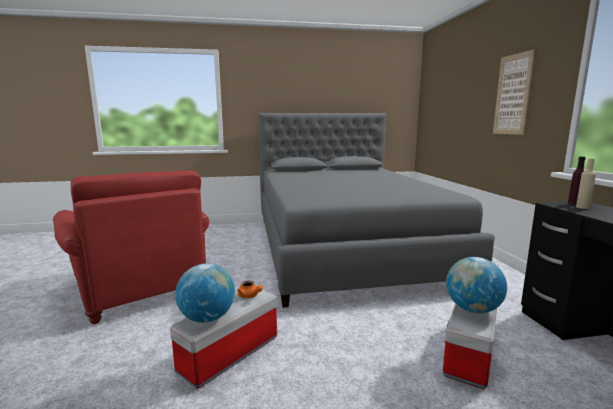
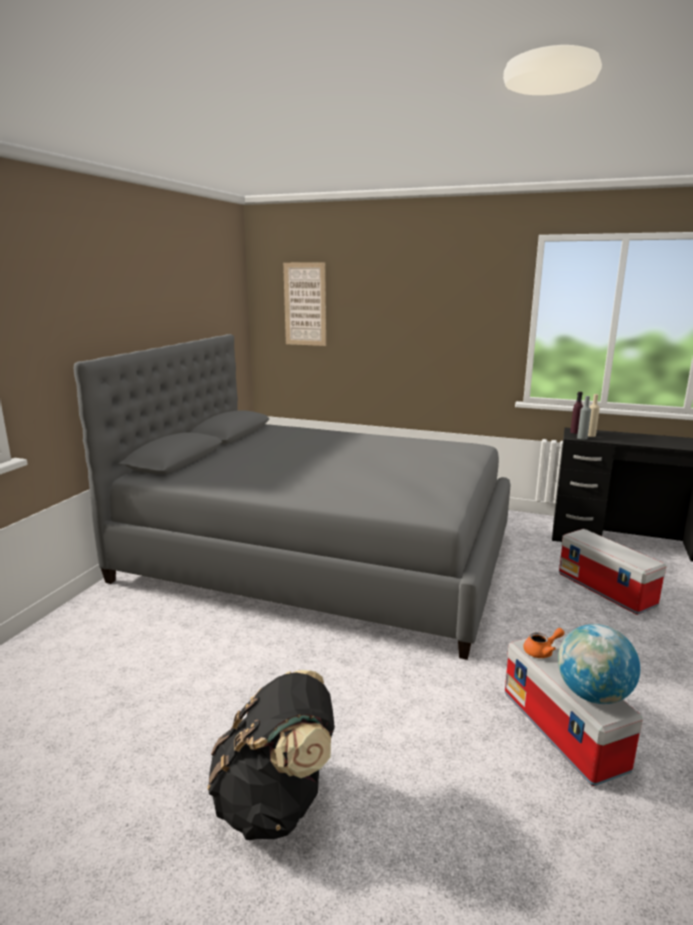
camera: 60 degrees left, 5 degrees up
red armchair [53,170,209,324] -> black backpack [208,670,335,840]
globe [446,257,507,313] -> none
picture [493,49,535,135] -> picture moved to [283,262,326,346]
none -> grey bottle [577,396,591,440]

